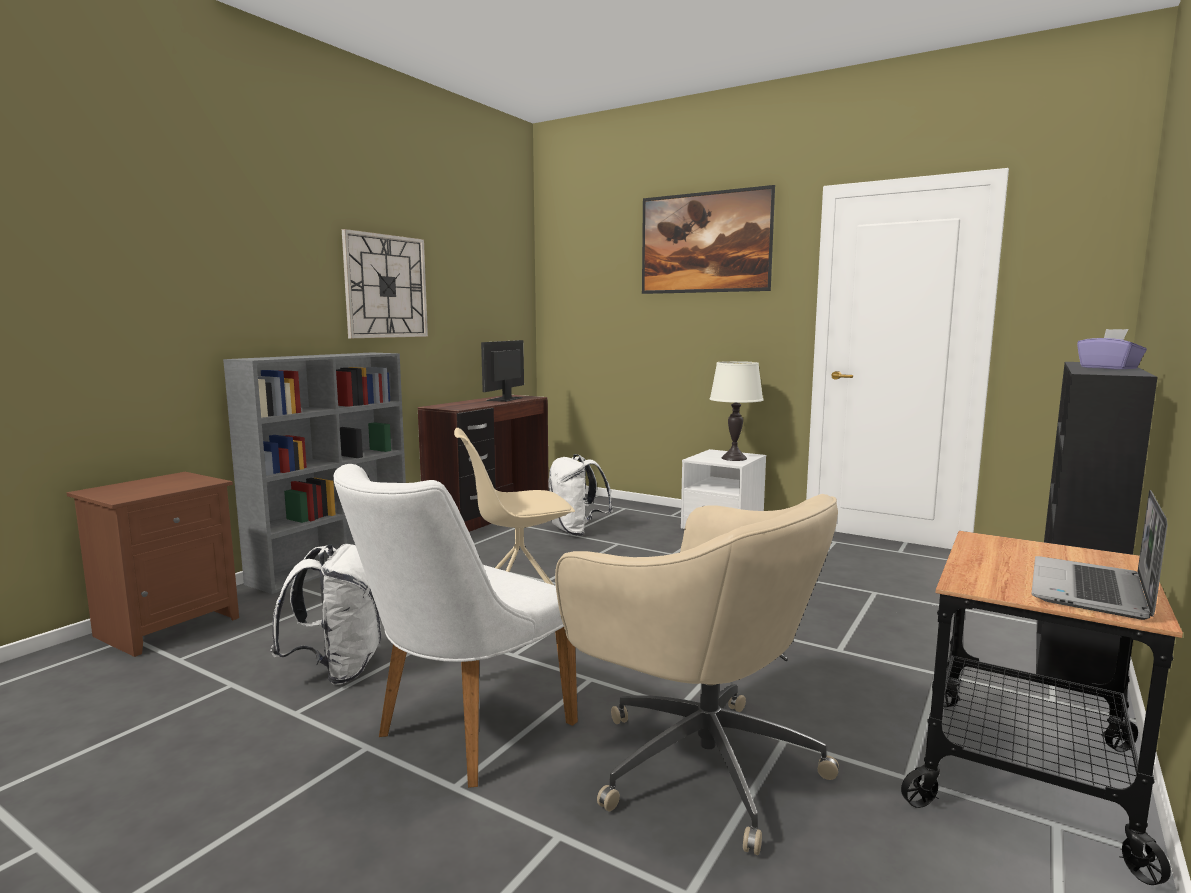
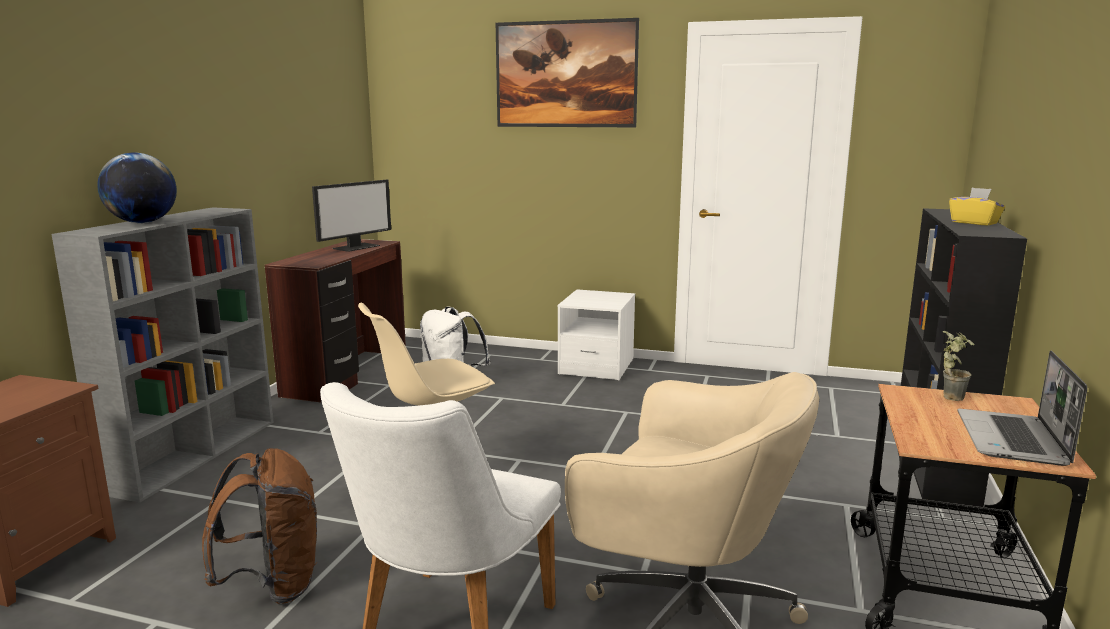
camera: 15 degrees left, 5 degrees up
white backpack [270,544,381,685] -> brown backpack [202,448,317,604]
wall clock [342,229,428,338] -> none
monitor [481,340,524,402] -> monitor turned 150 degrees counterclockwise [312,180,391,252]
white table lamp [709,361,763,461] -> none
purple tissue box [1077,329,1147,370] -> yellow tissue box [949,188,1005,225]
none -> globe [97,152,177,223]
none -> potted plant [943,330,975,401]

